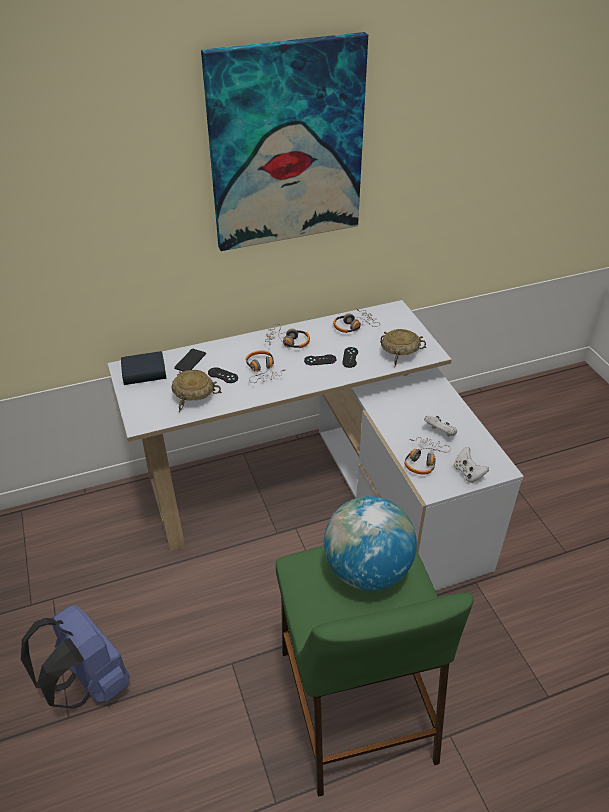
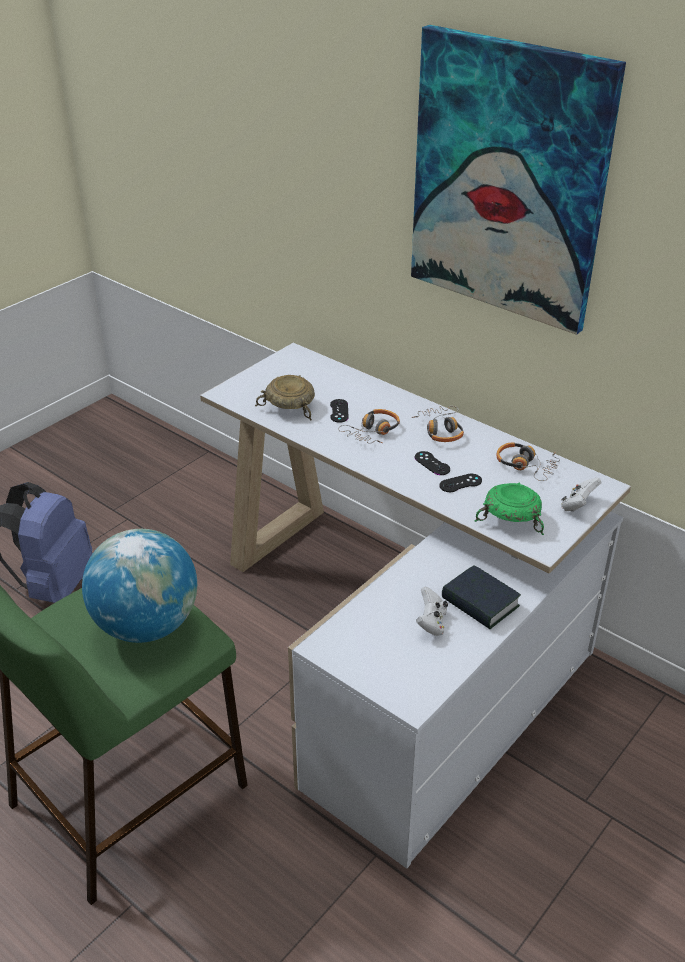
camera: 60 degrees right, 5 degrees down
book [121,351,167,385] -> book moved to [442,565,521,629]
phone [174,349,206,371] -> none
beige bowl [380,329,427,367] -> green bowl [475,483,544,535]
headphones [404,437,451,474] -> none
white game controller [454,447,489,483] -> white game controller moved to [561,477,601,511]

